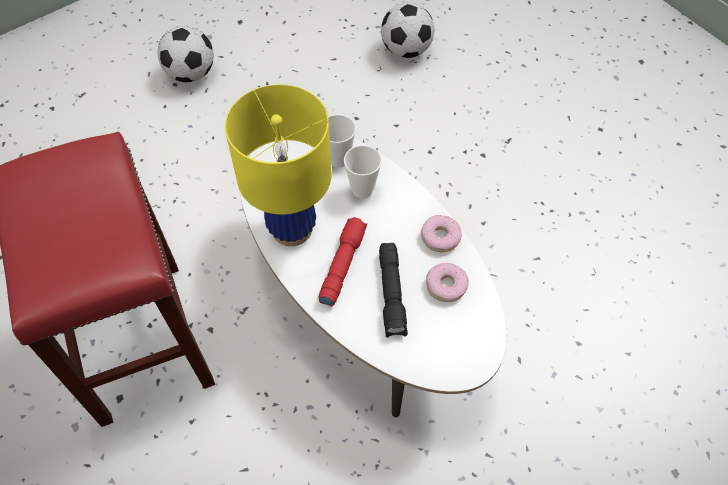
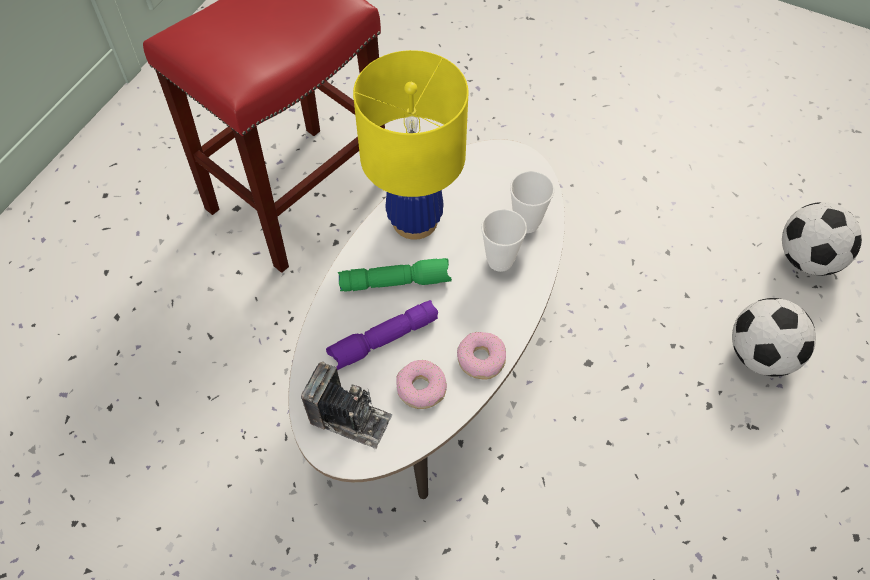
camera: 65 degrees right, 0 degrees up
football [158,26,214,82] -> football moved to [732,298,816,377]
red flashlight [318,217,367,306] -> green flashlight [338,258,452,292]
black flashlight [379,243,408,338] -> purple flashlight [326,300,438,370]
none -> camera [301,361,393,449]

